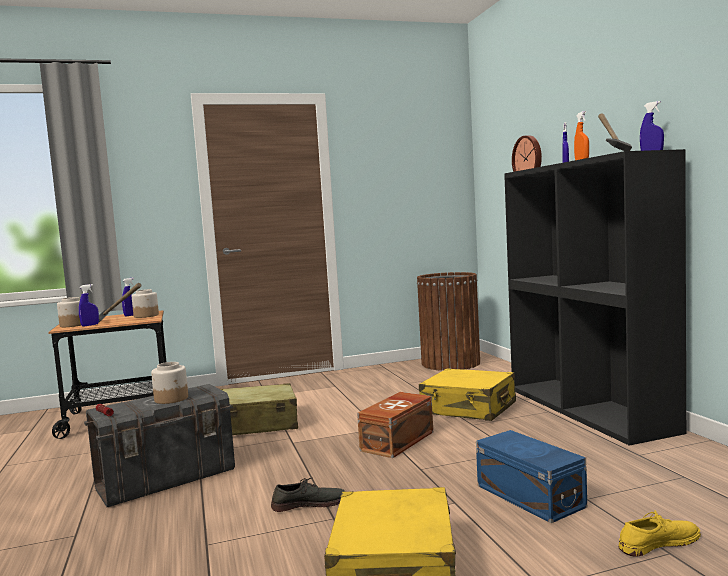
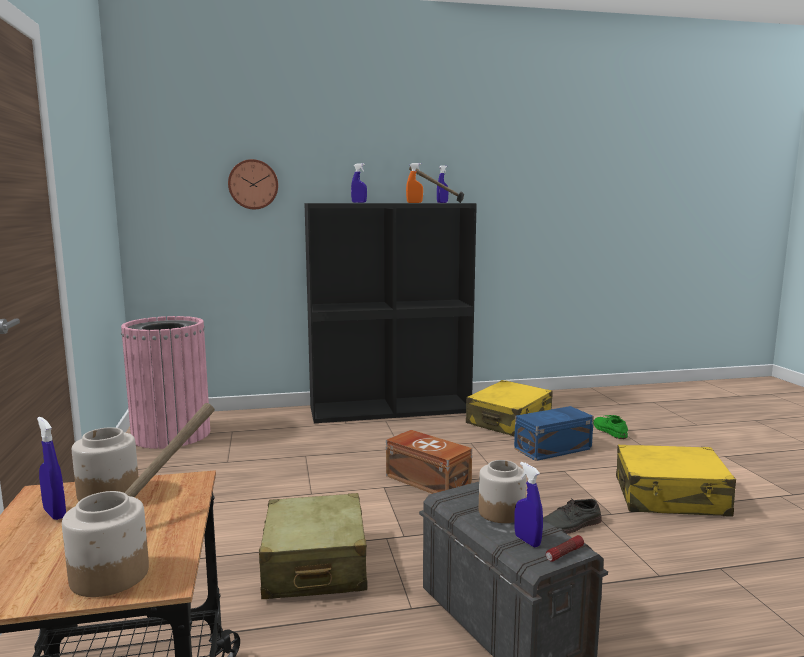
camera: 85 degrees left, 5 degrees up
blue spray bottle [79,284,99,327] -> blue spray bottle moved to [514,462,543,547]
grey shoe [271,478,346,512] -> grey shoe turned 105 degrees counterclockwise [543,498,602,534]
brown trash can [417,272,480,371] -> pink trash can [121,316,210,449]
yellow suitcase [419,368,516,421] -> yellow suitcase moved to [466,380,553,437]
yellow shoe [618,510,701,557] -> green shoe [593,415,628,439]

